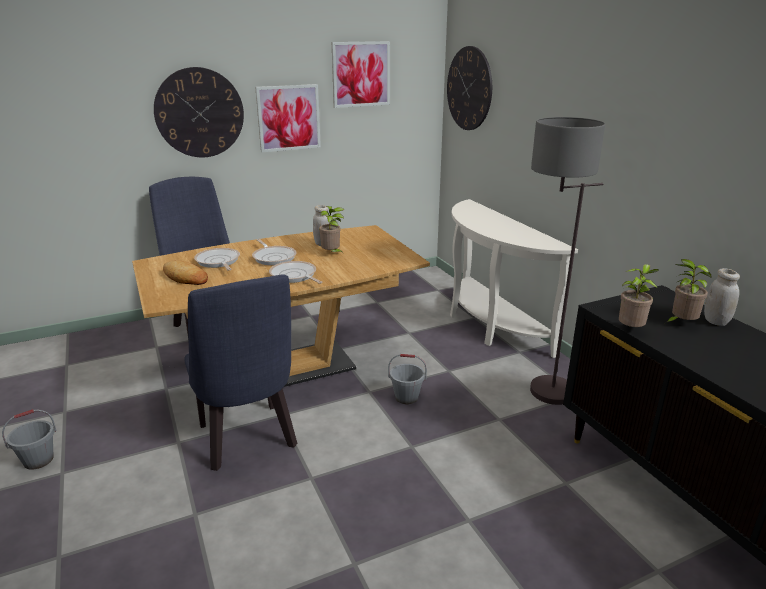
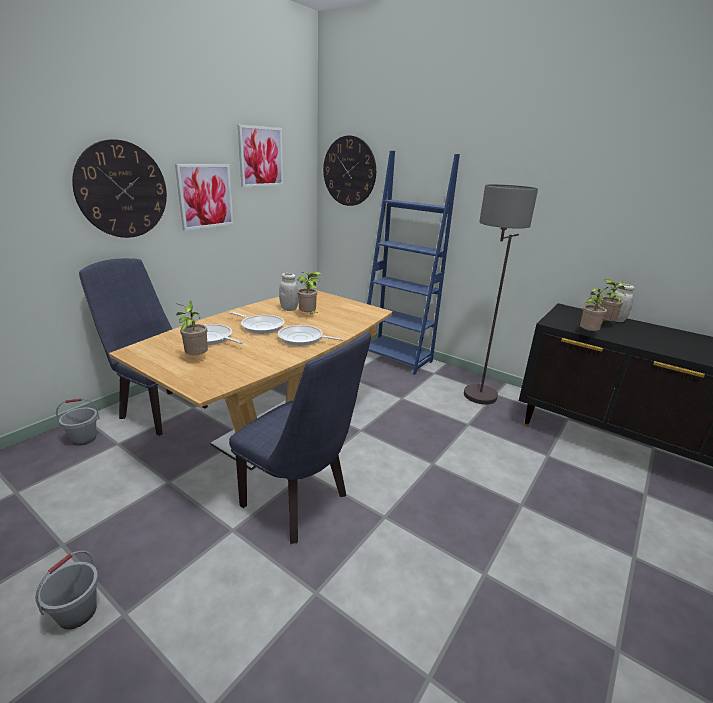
camera: 30 degrees left, 0 degrees up
bread [163,260,208,285] -> potted plant [176,301,208,356]
grey bucket [388,354,427,404] -> grey bucket moved to [56,398,100,446]
white console table [450,199,578,358] -> blue bookcase [367,151,460,375]

